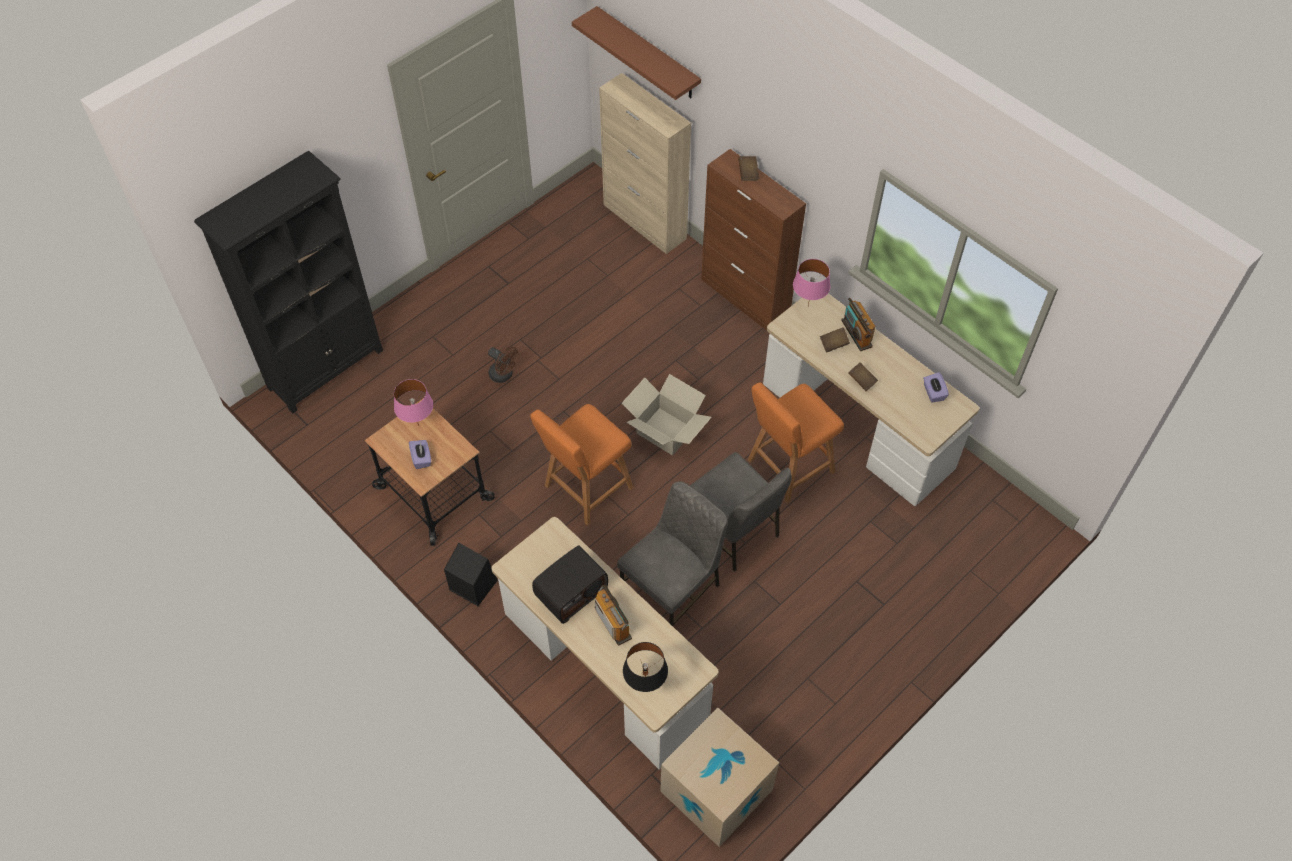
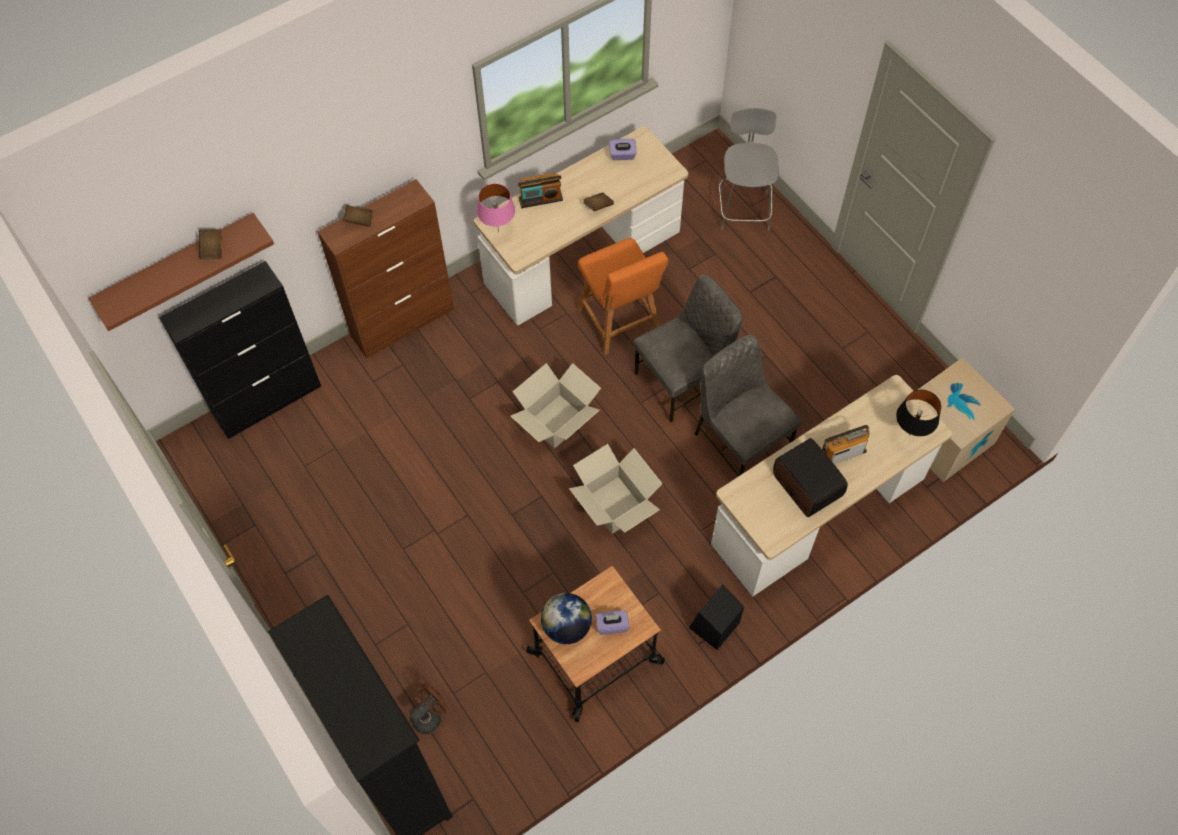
camera: 80 degrees left, 5 degrees up
pink table lamp [394,379,433,426] -> globe [541,593,592,644]
brown fan [488,347,519,383] -> brown fan moved to [410,684,447,734]
orange stool [530,404,634,526] -> cardboard box [569,444,663,534]
beige cabinet [599,73,691,254] -> black cabinet [159,261,321,439]
brown book [820,327,850,352] -> brown book moved to [199,229,222,259]
none -> grey chair [719,108,779,230]

